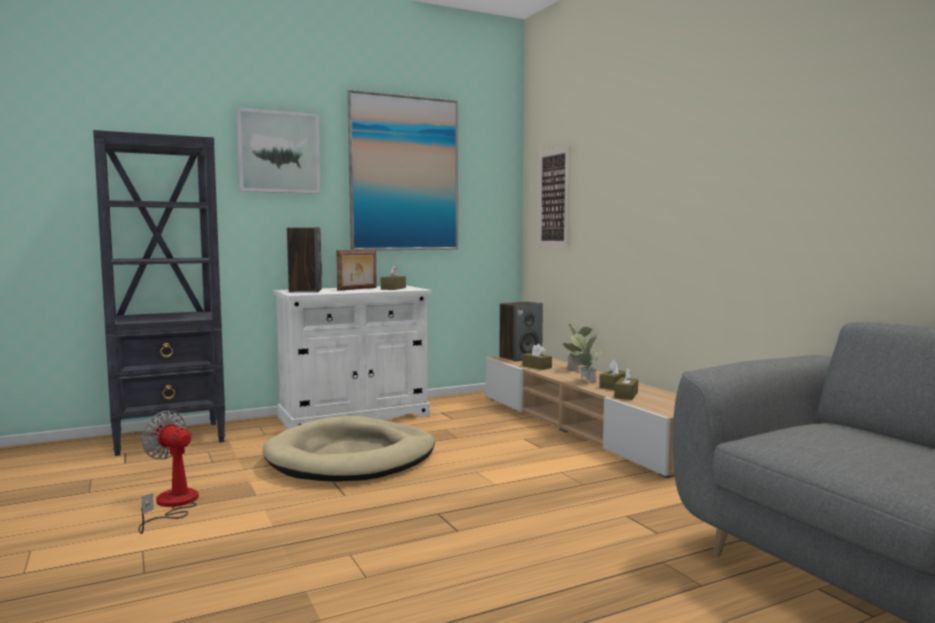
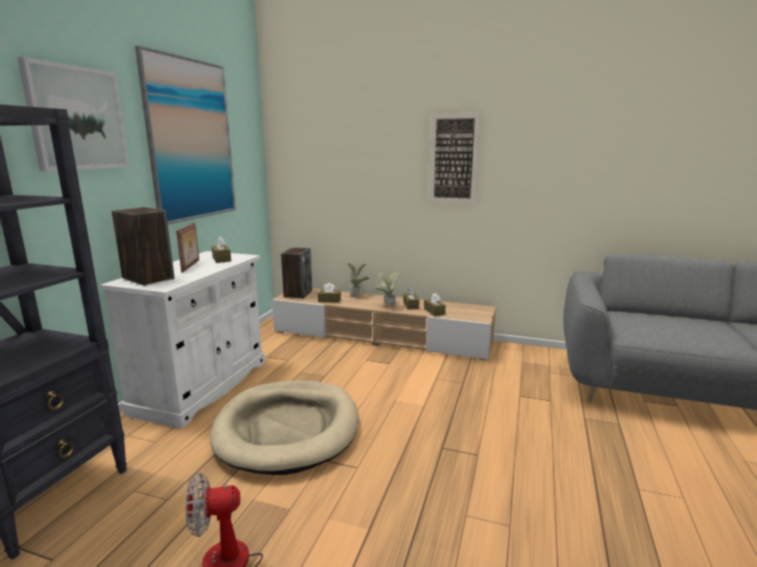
camera: 45 degrees left, 10 degrees up
picture [537,146,570,247] -> picture moved to [428,112,481,204]

